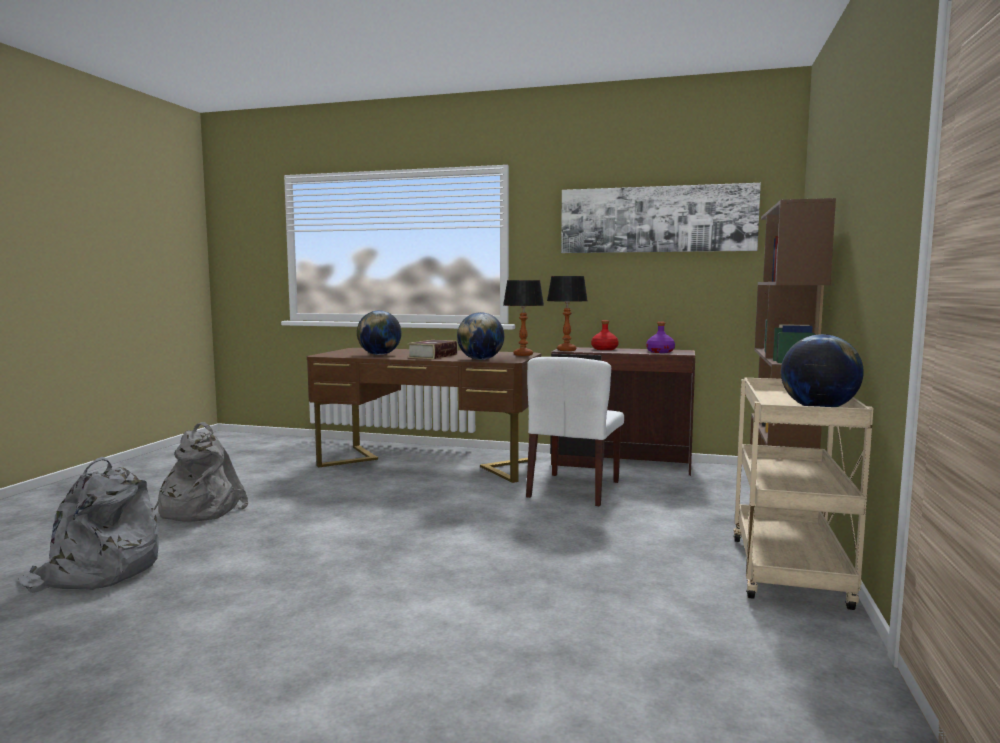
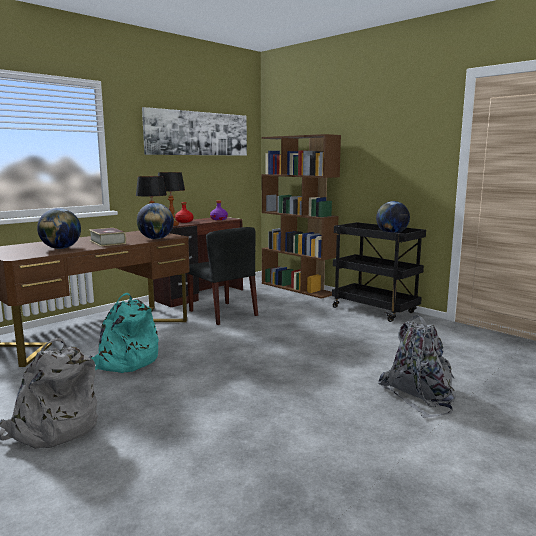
camera: 60 degrees left, 5 degrees up
grey backpack [18,457,159,593] -> grey backpack moved to [378,315,456,418]
white chair [526,357,624,507] -> black chair [187,227,258,325]
beige cart [733,378,873,610] -> black cart [332,222,426,322]
none -> turquoise backpack [89,293,159,373]

